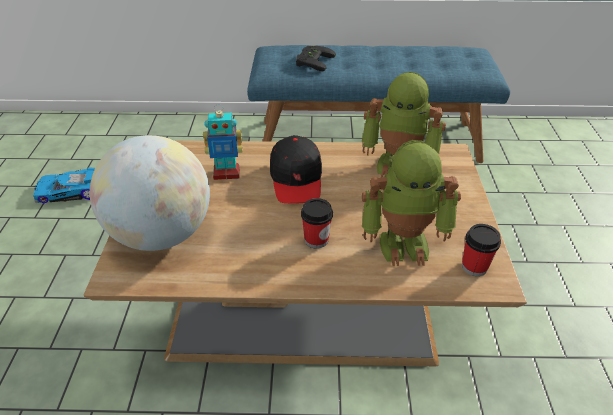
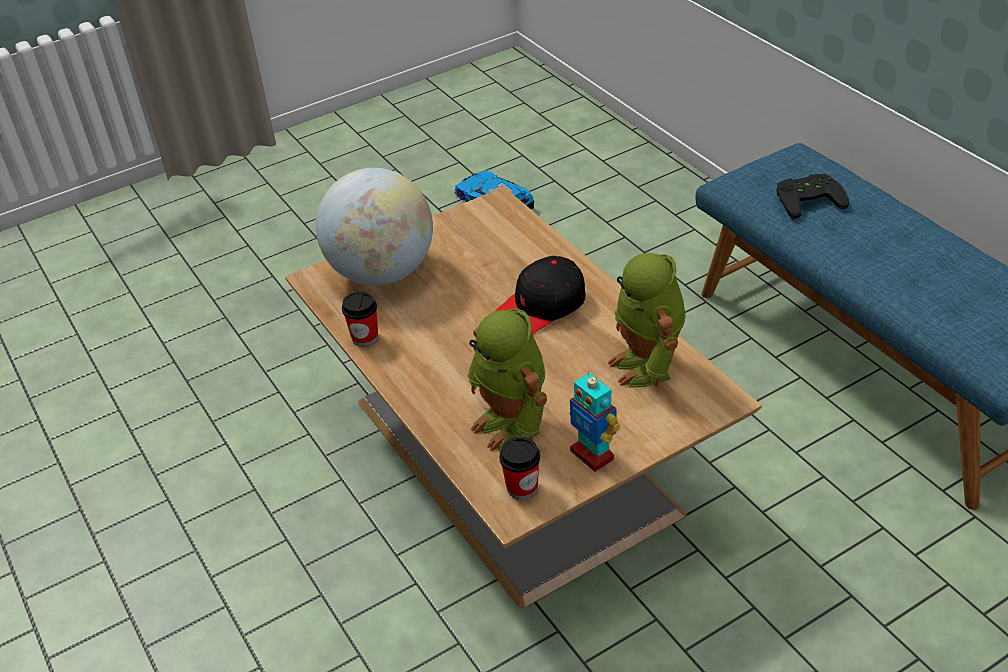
camera: 60 degrees right, 0 degrees up
toy robot [203,104,243,180] -> toy robot moved to [569,370,620,472]
cup [301,198,333,249] -> cup moved to [342,291,378,347]

